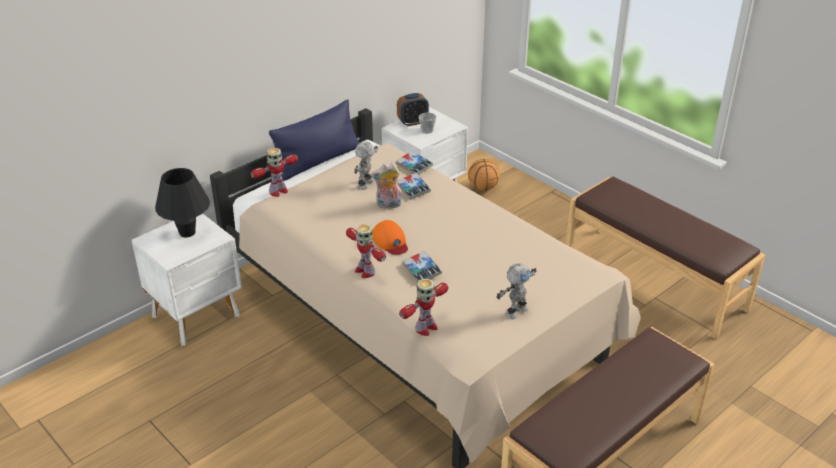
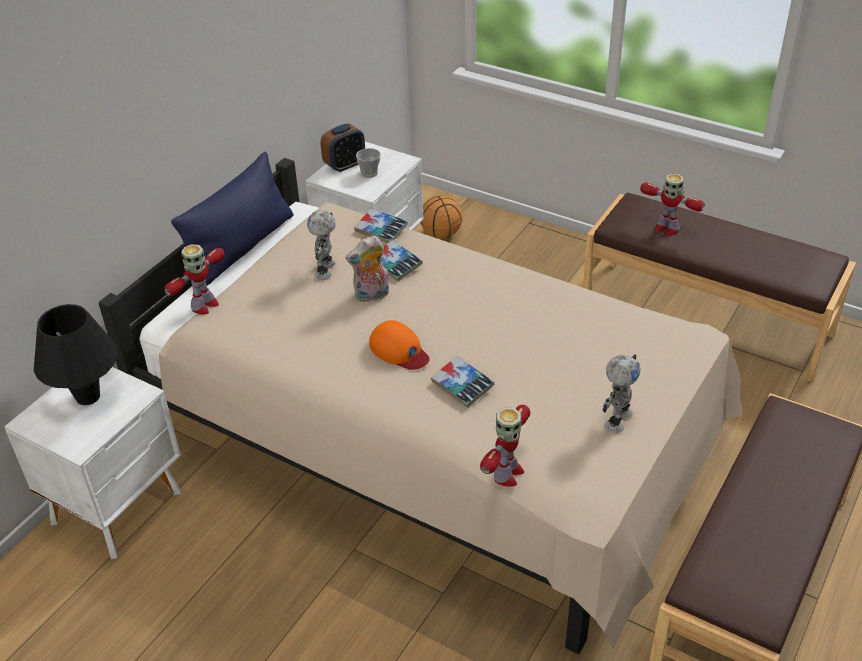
camera: 15 degrees left, 5 degrees up
toy robot [346,224,386,278] -> toy robot moved to [640,174,705,236]

